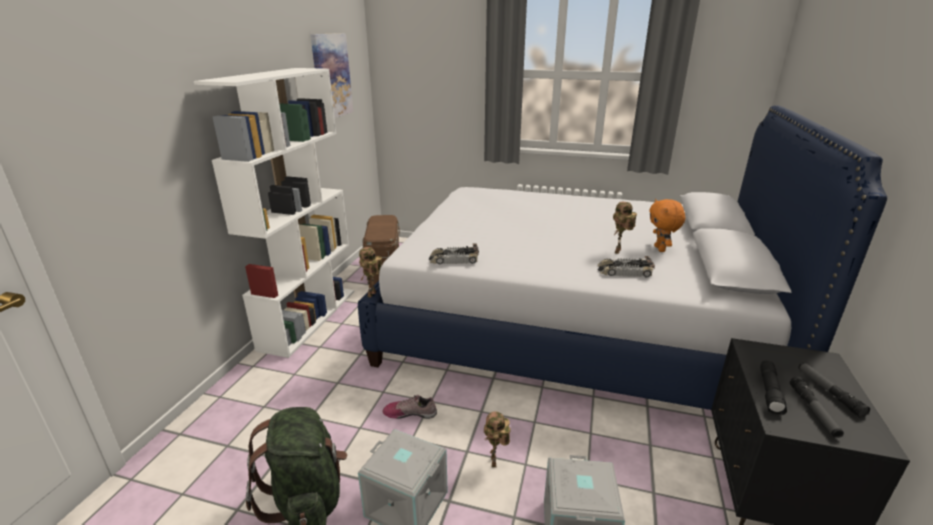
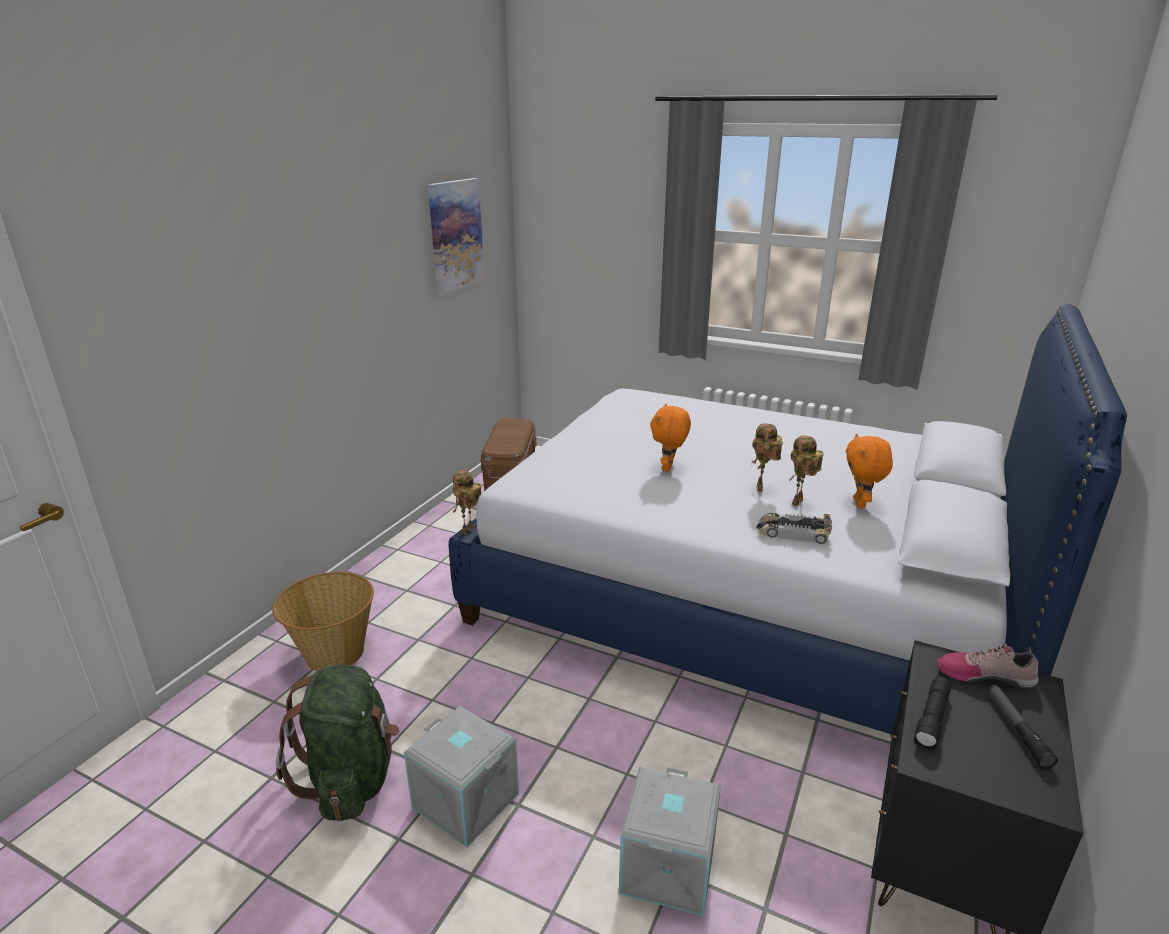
camera: 10 degrees right, 0 degrees up
white bookcase [194,68,354,358] -> none
shoe [382,395,437,419] -> shoe moved to [937,643,1039,688]
toy car [429,244,479,265] -> none
toy robot [484,412,511,467] -> toy robot moved to [752,423,783,492]
flashlight [790,377,844,438] -> none
none -> basket [272,572,374,671]
none -> orange plush toy [650,404,691,472]

